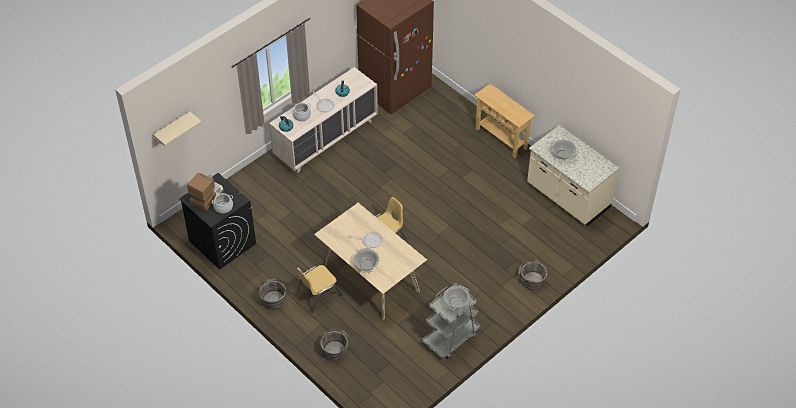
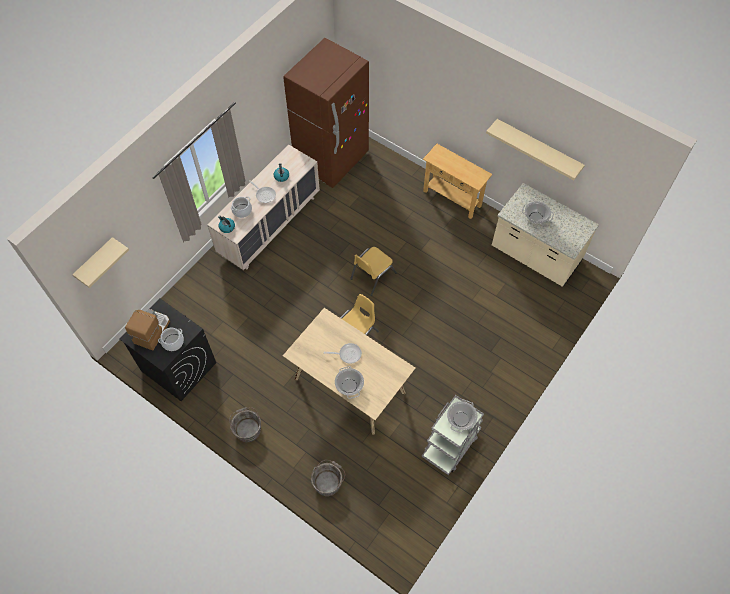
camera: 10 degrees left, 10 degrees up
yellow chair [296,265,343,313] -> yellow chair moved to [350,247,397,296]
grey bucket [518,260,548,290] -> none
none -> beige shelf [486,119,585,180]

